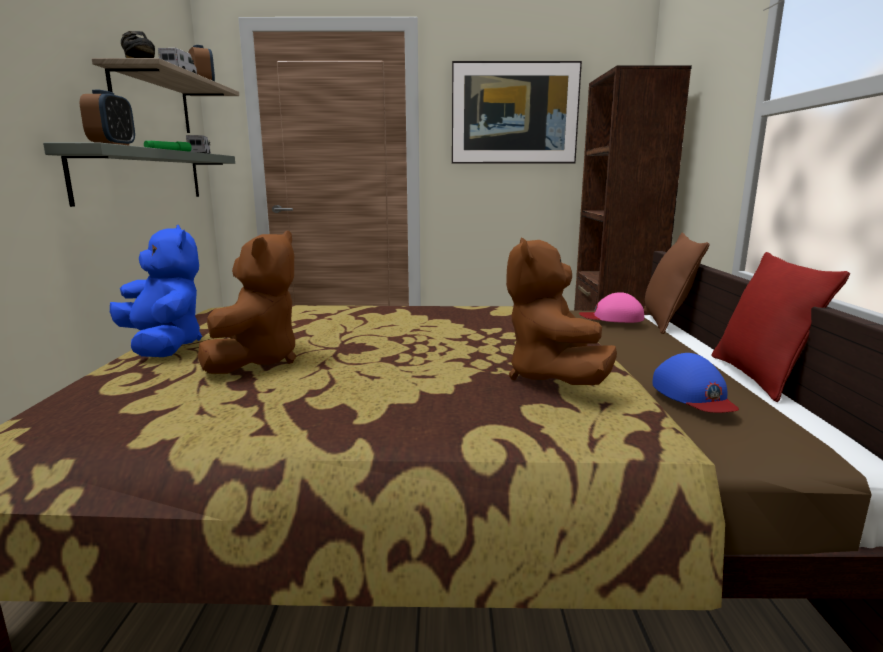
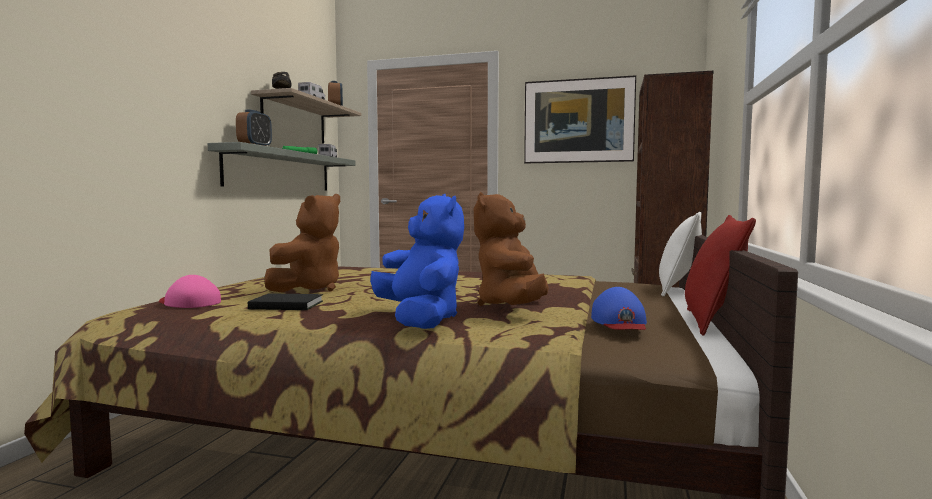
camera: 15 degrees right, 10 degrees down
blue plush toy [110,225,202,357] -> blue plush toy moved to [370,194,464,329]
pink cap [579,292,644,323] -> pink cap moved to [159,275,221,308]
brown pillow [644,233,710,334] -> white pillow [659,212,702,296]
none -> black book [248,293,323,310]

